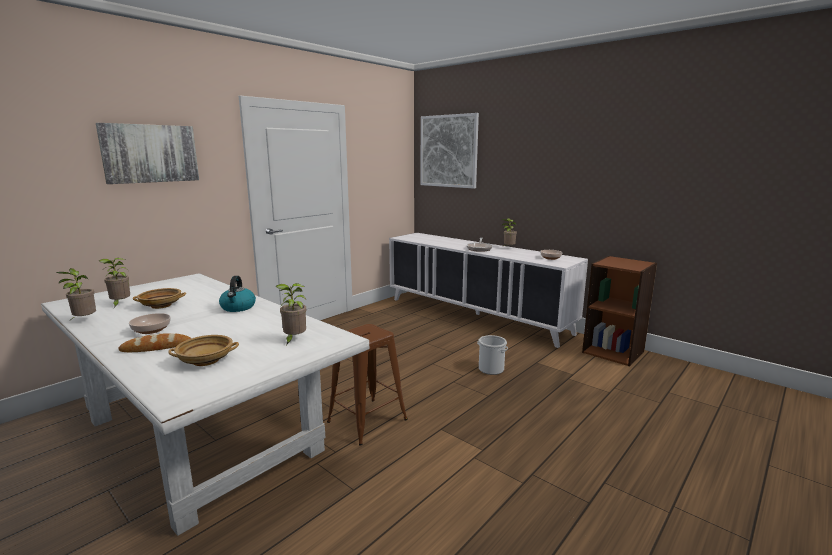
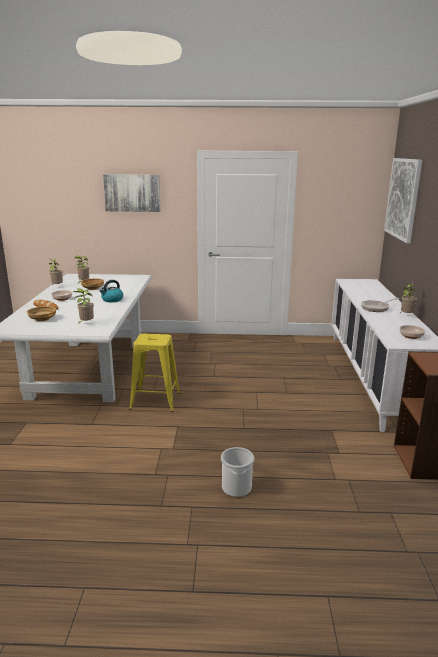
camera: 50 degrees right, 5 degrees up
brown stool [327,324,408,445] -> yellow stool [129,333,180,412]
bucket [477,335,508,375] -> bucket moved to [221,447,254,497]

